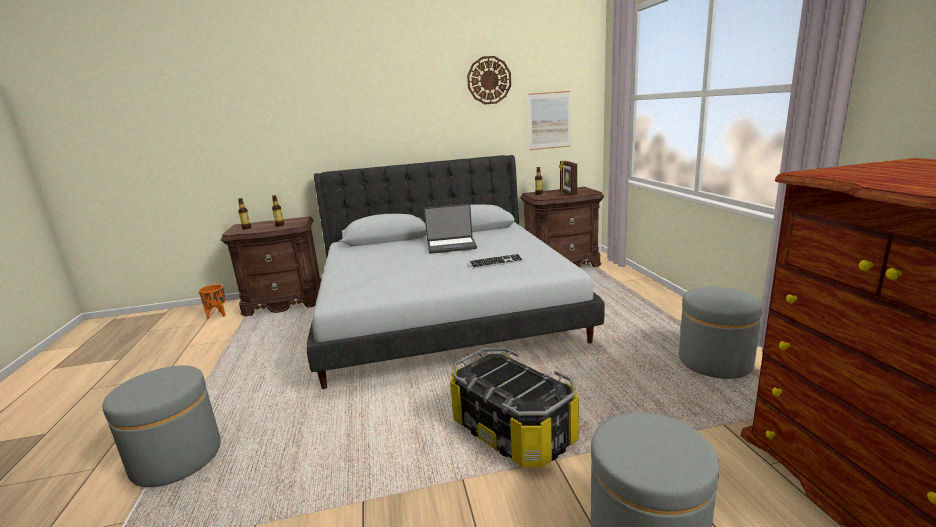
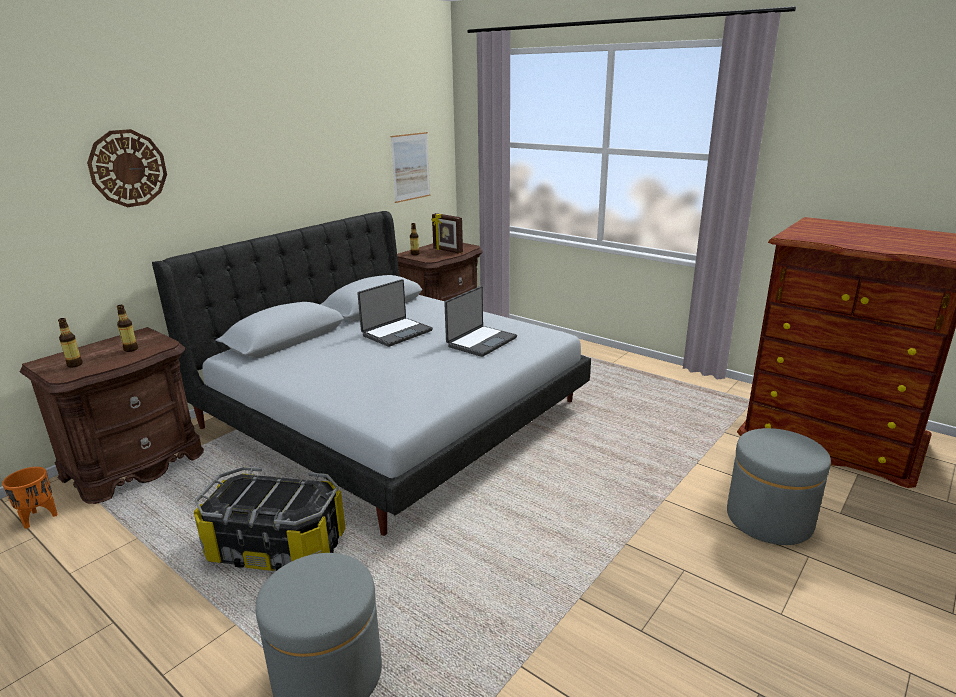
camera: 40 degrees left, 5 degrees up
storage box [450,348,579,467] -> storage box moved to [194,466,346,571]
wall clock [467,56,511,104] -> wall clock moved to [87,129,167,207]
keyboard [469,254,524,269] -> laptop [444,286,517,357]
grey ottoman [679,286,763,379] -> none

